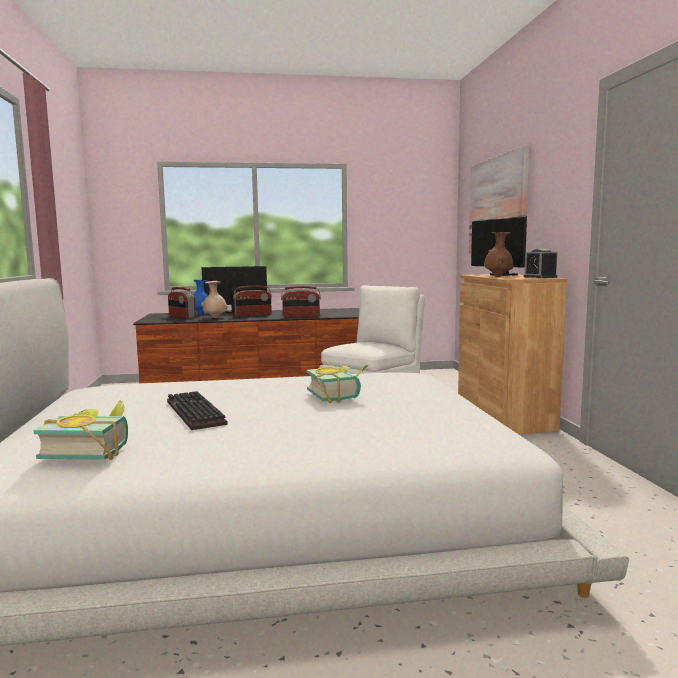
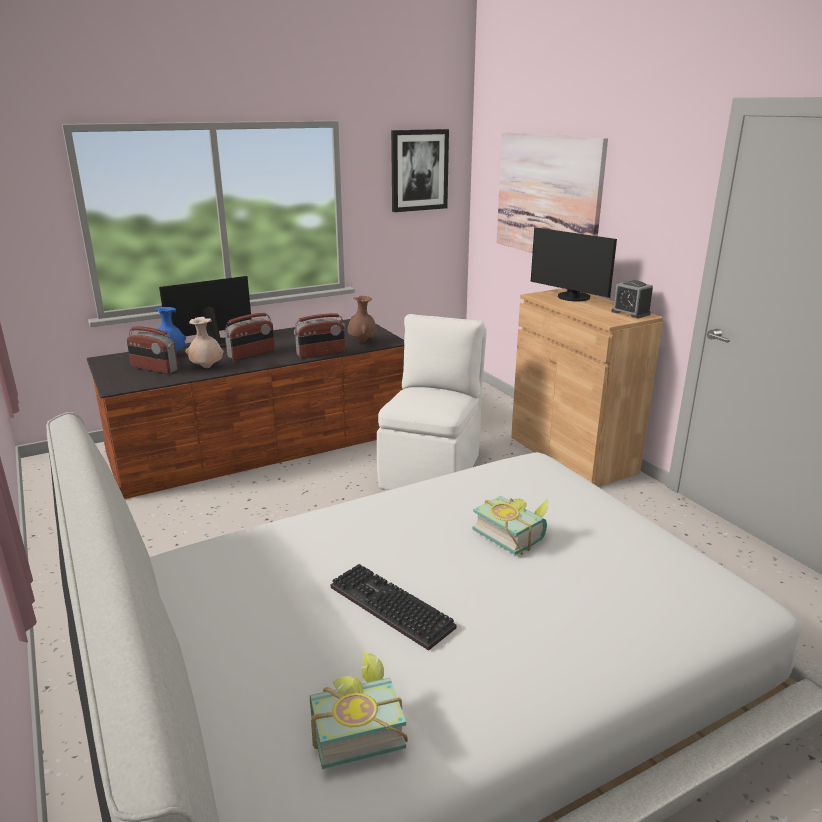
camera: 20 degrees left, 15 degrees up
brown vase [484,232,514,277] -> brown vase moved to [348,296,377,343]
none -> picture [391,129,449,212]

